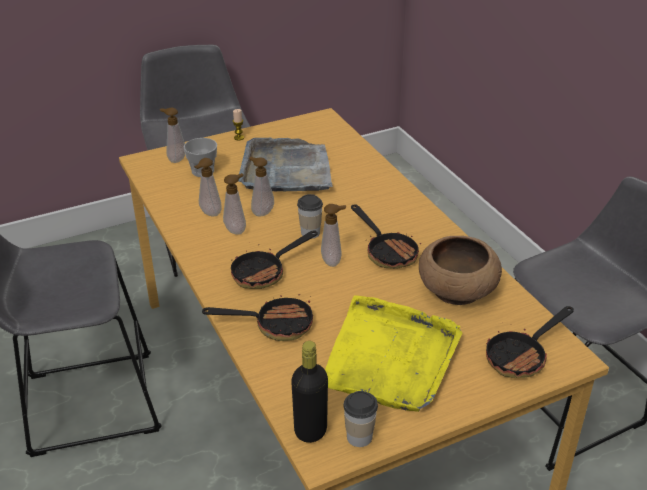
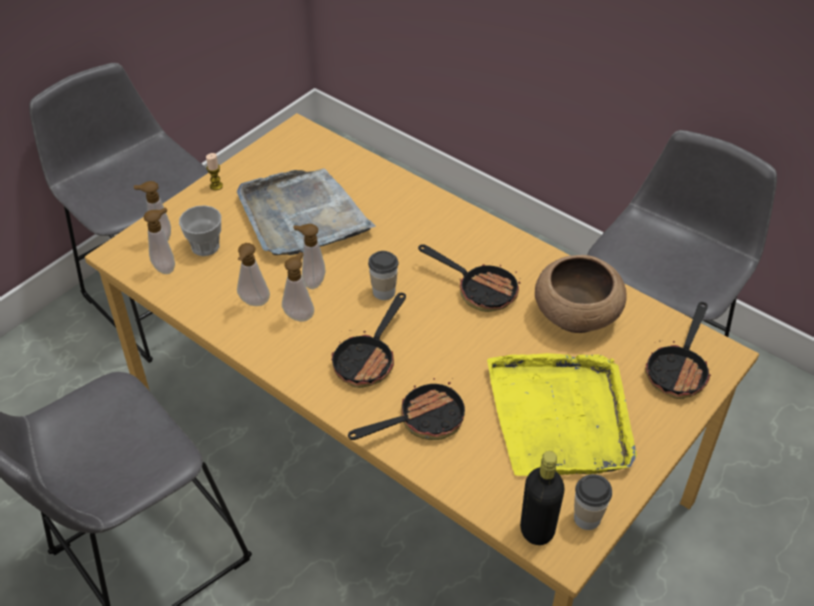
camera: 25 degrees left, 10 degrees up
soap dispenser [321,204,346,267] -> soap dispenser moved to [144,207,175,274]

